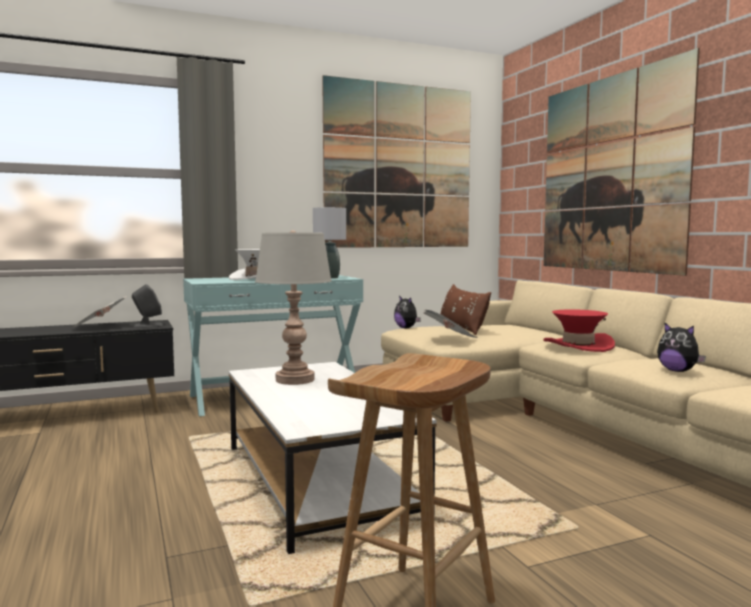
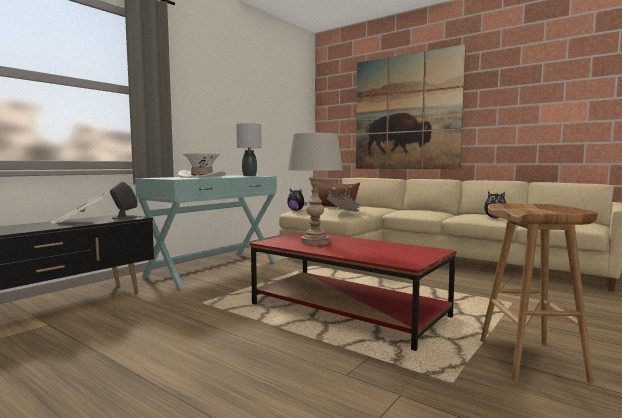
camera: 30 degrees left, 0 degrees up
white coffee table [229,362,437,554] -> red coffee table [250,231,456,351]
picture [322,75,471,248] -> none
red hat [543,309,615,352] -> none

